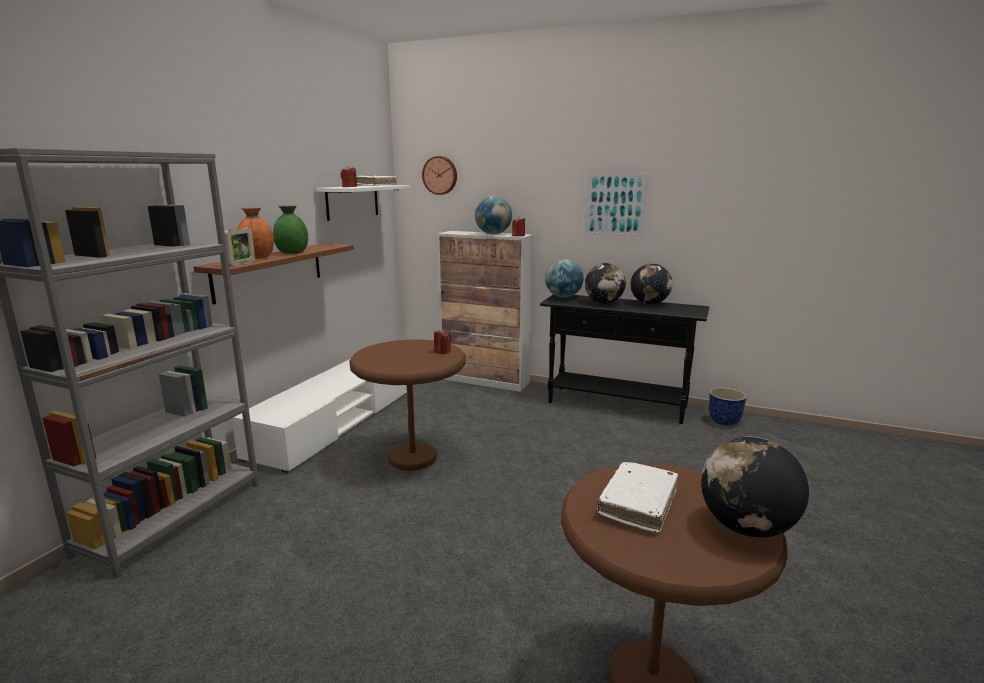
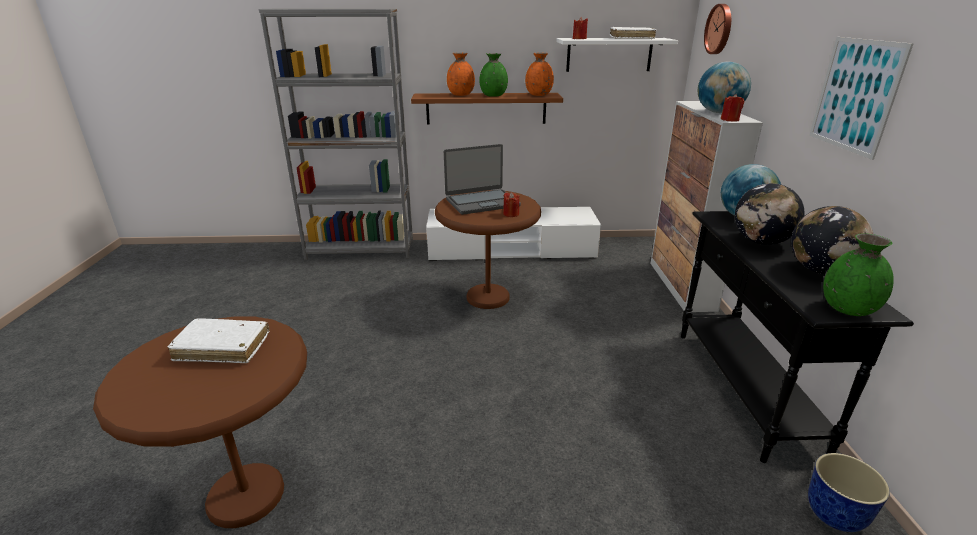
camera: 65 degrees right, 10 degrees up
picture frame [225,228,255,267] -> none
globe [701,437,809,538] -> none
none -> laptop [444,144,521,215]
none -> orange vase [525,53,554,96]
none -> green vase [823,233,894,316]

